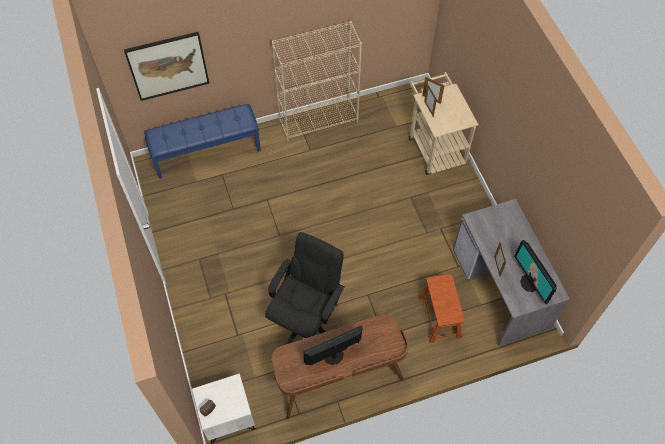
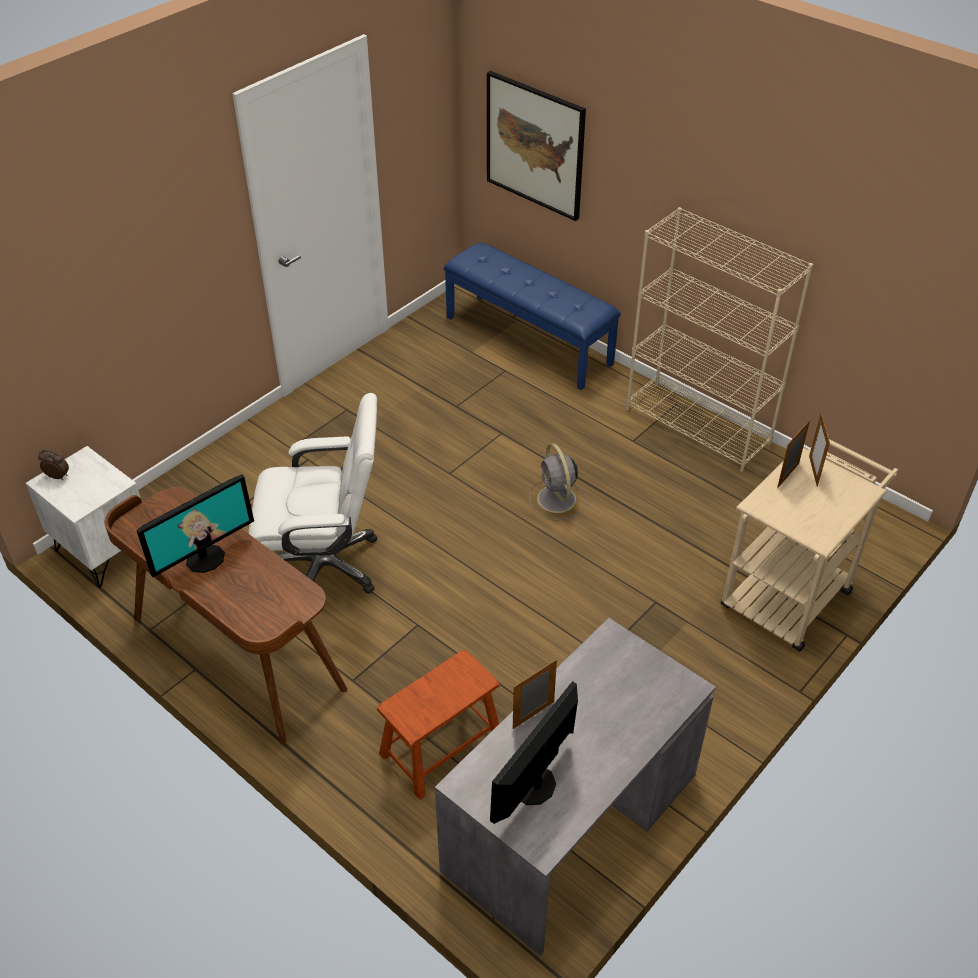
camera: 60 degrees right, 15 degrees down
black office chair [265,232,344,344] -> white office chair [248,393,377,594]
monitor [304,325,363,365] -> monitor turned 105 degrees clockwise [136,474,254,577]
none -> grey fan [529,444,587,521]

